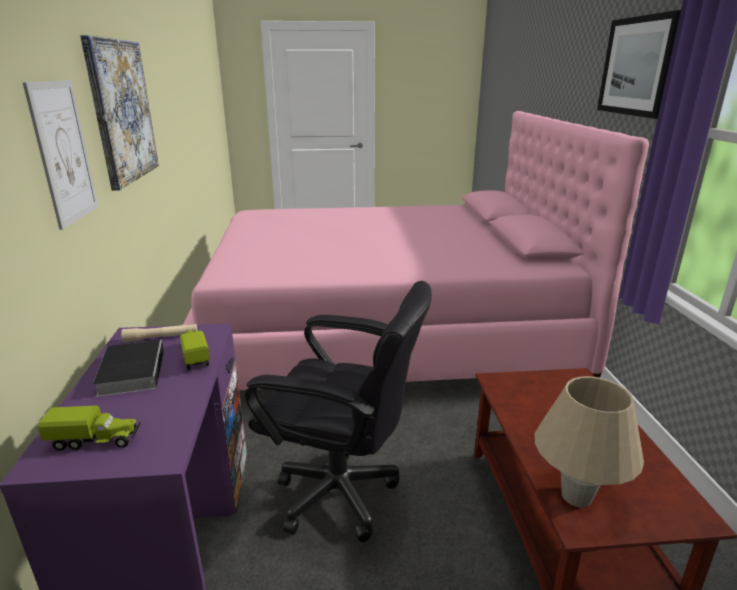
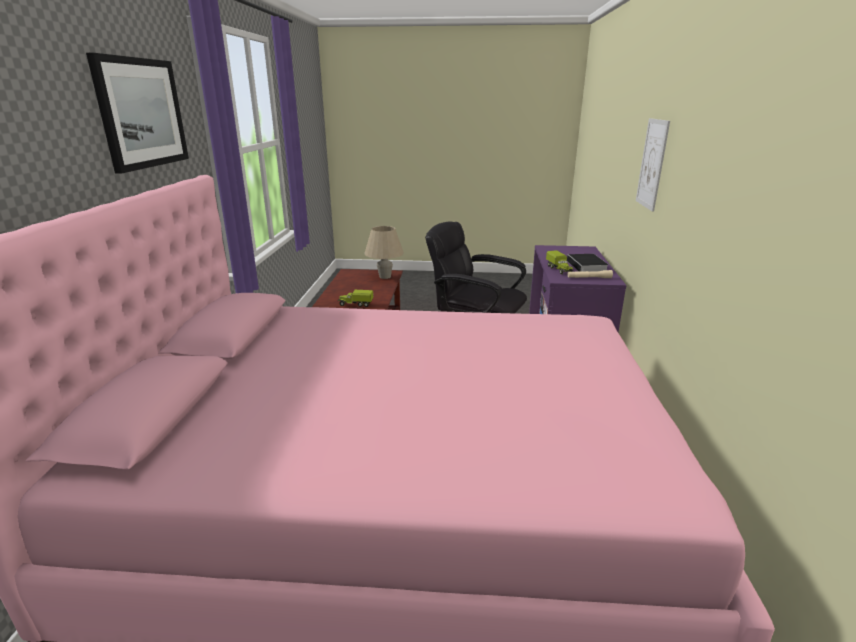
camera: 170 degrees left, 0 degrees up
toy truck [38,406,141,451] -> toy truck moved to [337,290,374,307]
picture [80,35,159,191] -> none

